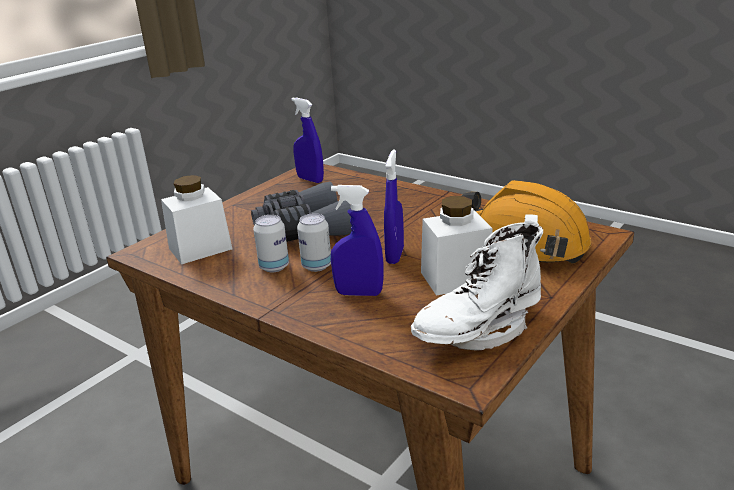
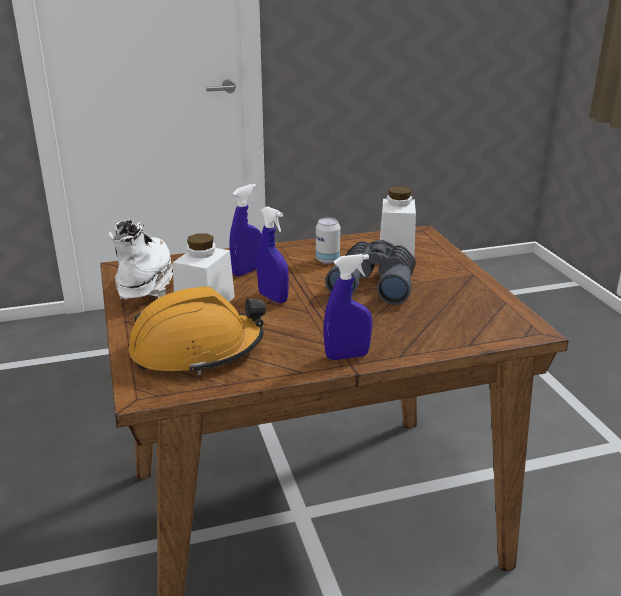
camera: 125 degrees right, 0 degrees up
blue spray bottle [291,97,324,183] -> blue spray bottle moved to [323,254,372,360]
can [297,213,331,272] -> none

